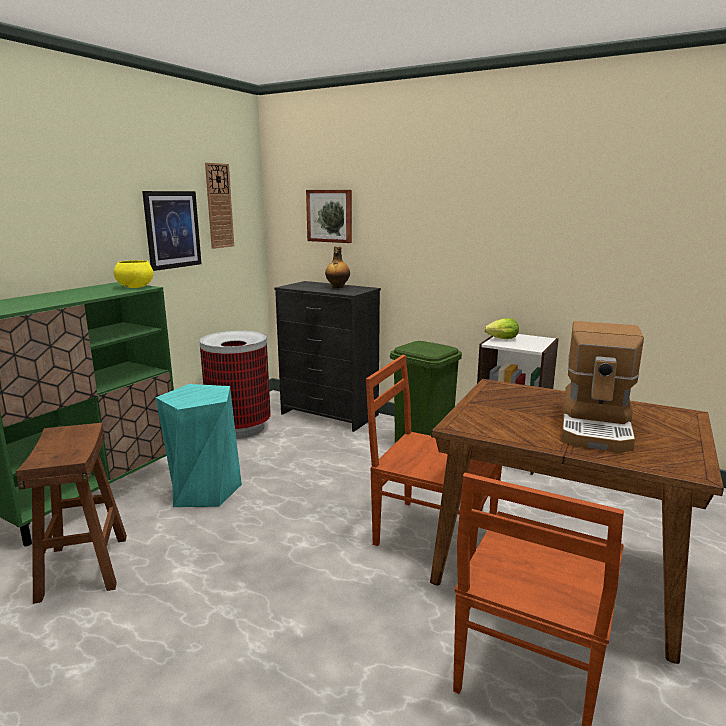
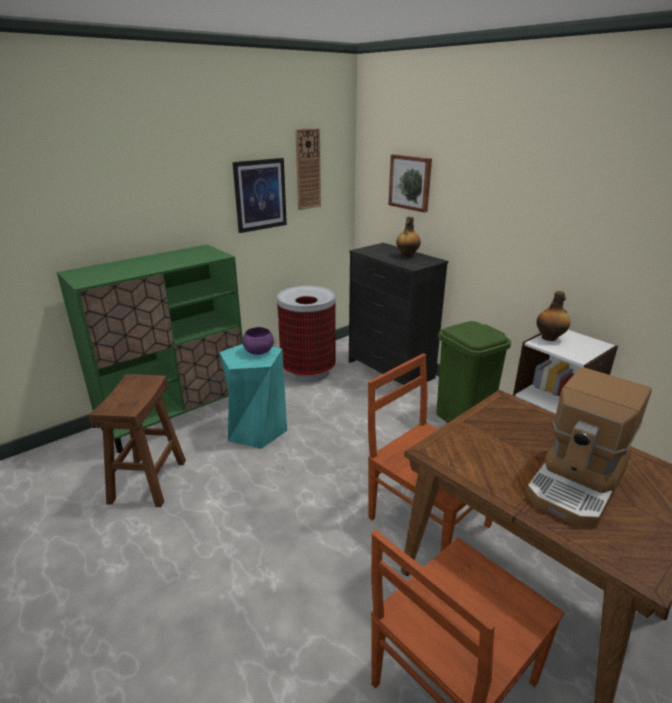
camera: 20 degrees right, 10 degrees up
yellow bowl [114,260,153,288] -> none
lettuce [484,318,519,339] -> bottle [536,291,570,341]
none -> purple bowl [242,327,274,355]

